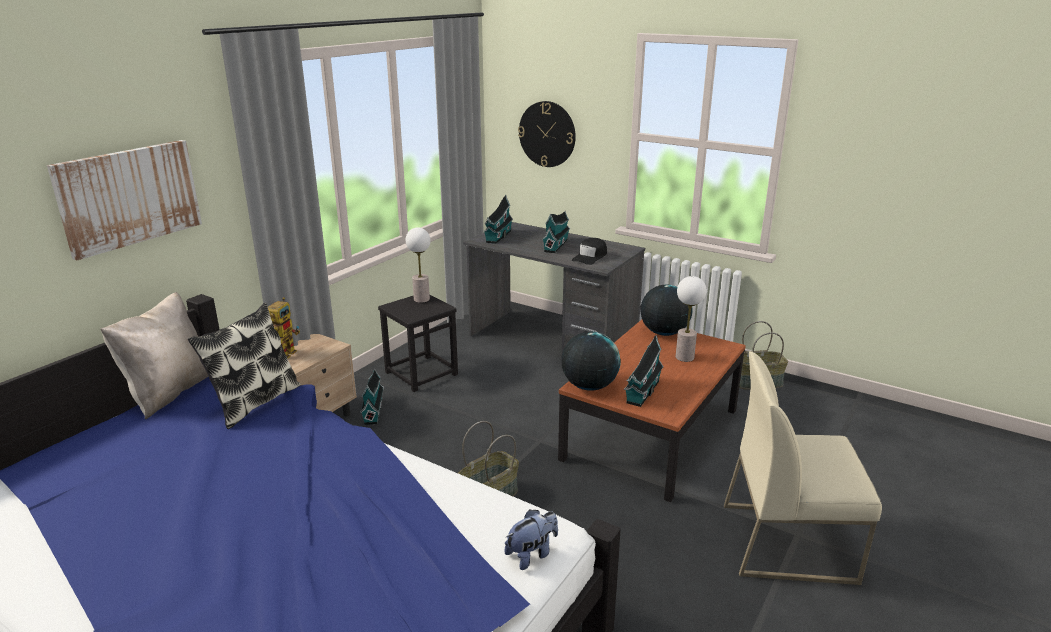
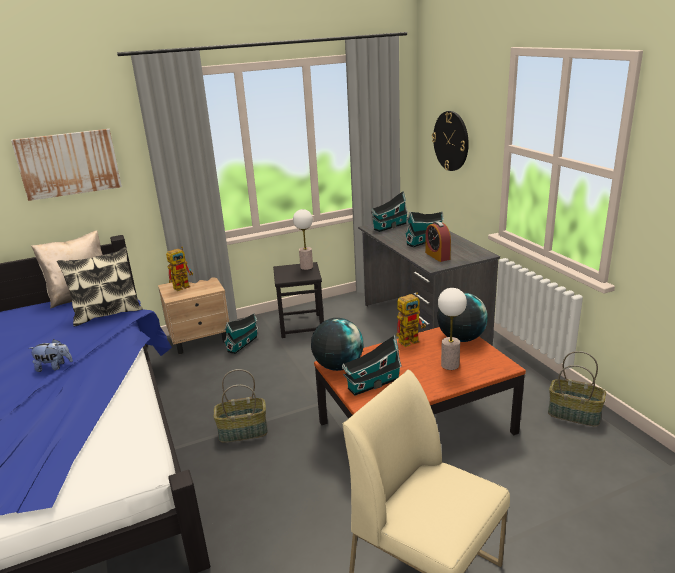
camera: 35 degrees right, 0 degrees up
plush toy [504,509,558,570] -> plush toy moved to [29,339,73,372]
black cap [572,238,607,265] -> alarm clock [425,221,451,262]
none -> toy robot [396,292,426,347]

